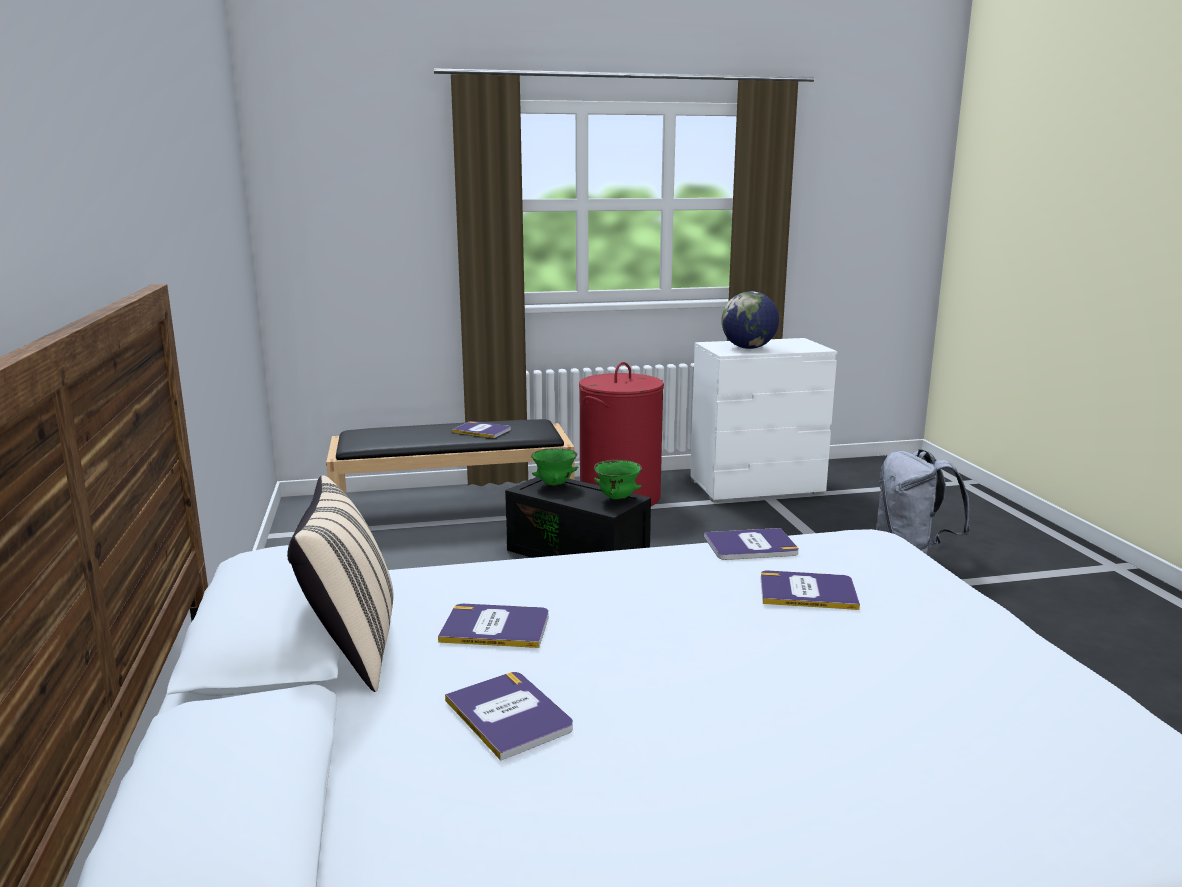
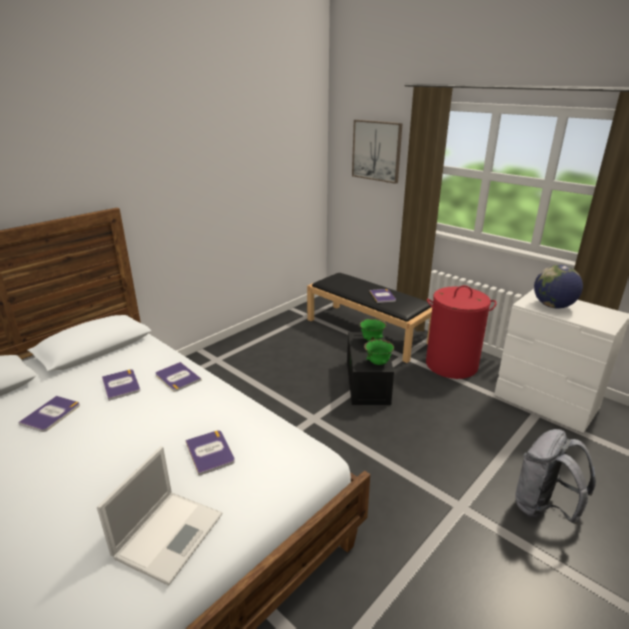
camera: 55 degrees right, 10 degrees up
beige pillow [287,475,394,692] -> none
book [704,528,799,560] -> book moved to [156,362,201,392]
none -> laptop [97,446,222,586]
none -> picture [352,120,403,184]

